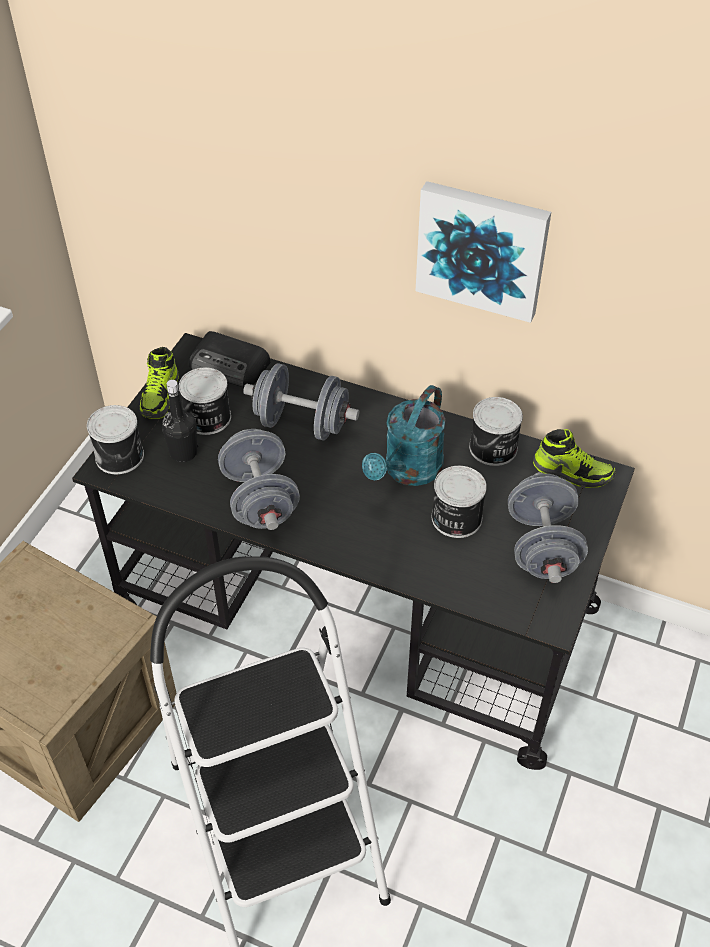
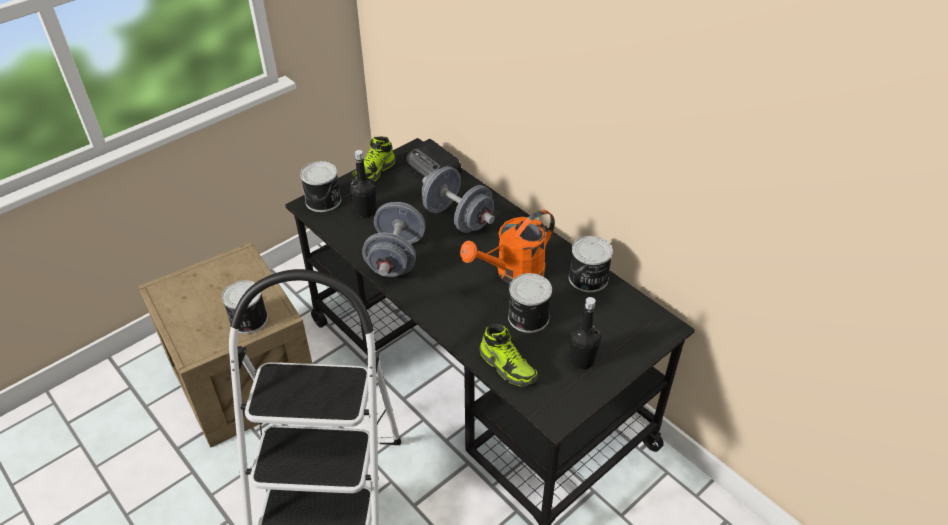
camera: 25 degrees right, 5 degrees down
can [179,367,231,435] -> can moved to [222,280,268,334]
turquoise watering can [362,385,446,486] -> orange watering can [460,210,555,284]
picture [415,181,551,323] -> none
grey dumbbell [508,472,588,583] -> black bottle [569,297,601,369]
shoe [533,429,616,488] -> shoe moved to [479,324,538,386]

